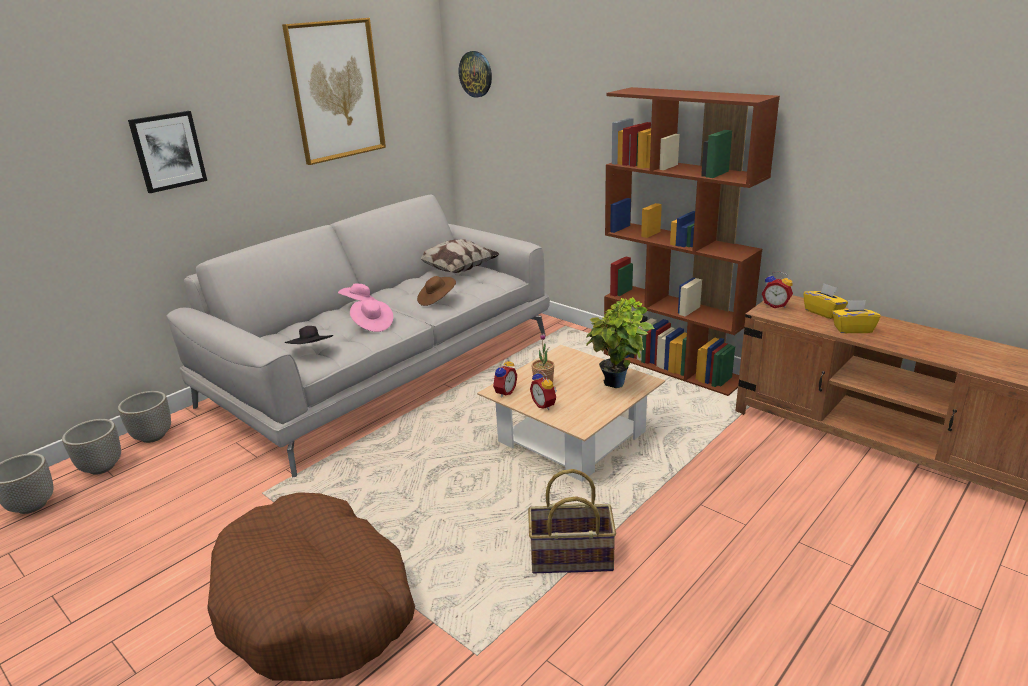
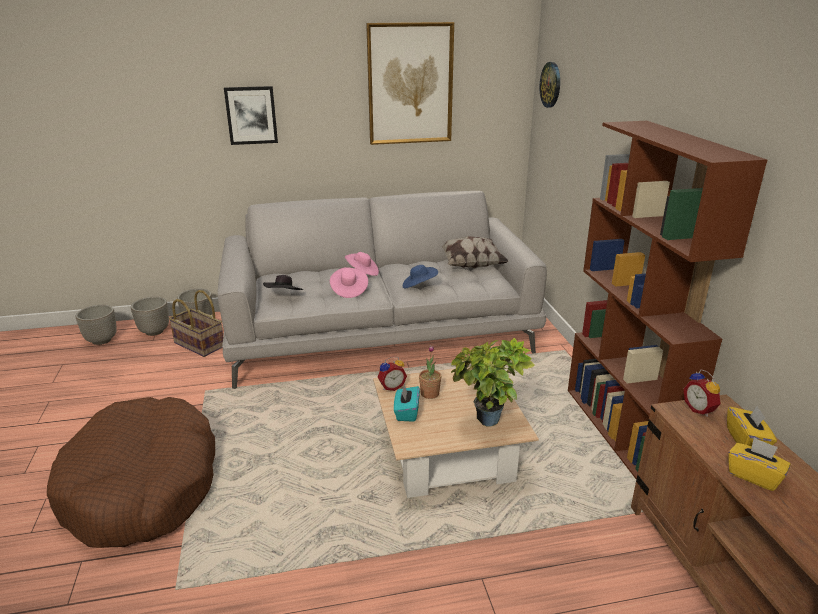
camera: 35 degrees right, 0 degrees up
brown hat [417,276,456,306] -> blue hat [403,265,438,288]
basket [528,469,616,573] -> basket moved to [169,290,223,357]
alarm clock [530,370,557,410] -> turquoise tissue box [394,384,420,422]

